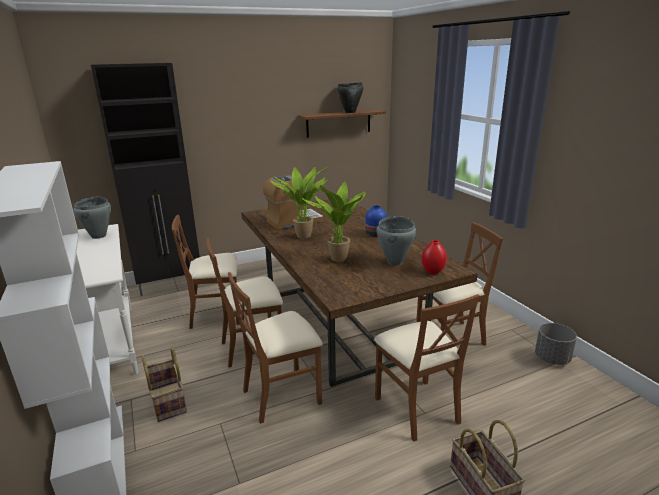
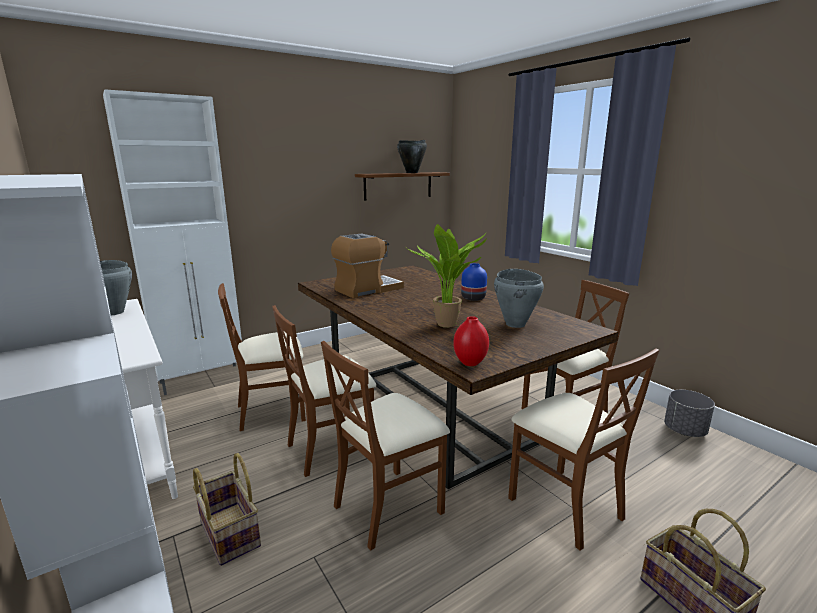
camera: 10 degrees left, 5 degrees down
black cabinet [91,63,200,296] -> white cabinet [103,89,242,395]
potted plant [270,166,329,239] -> none
red vase [421,240,447,274] -> red vase moved to [453,316,489,366]

